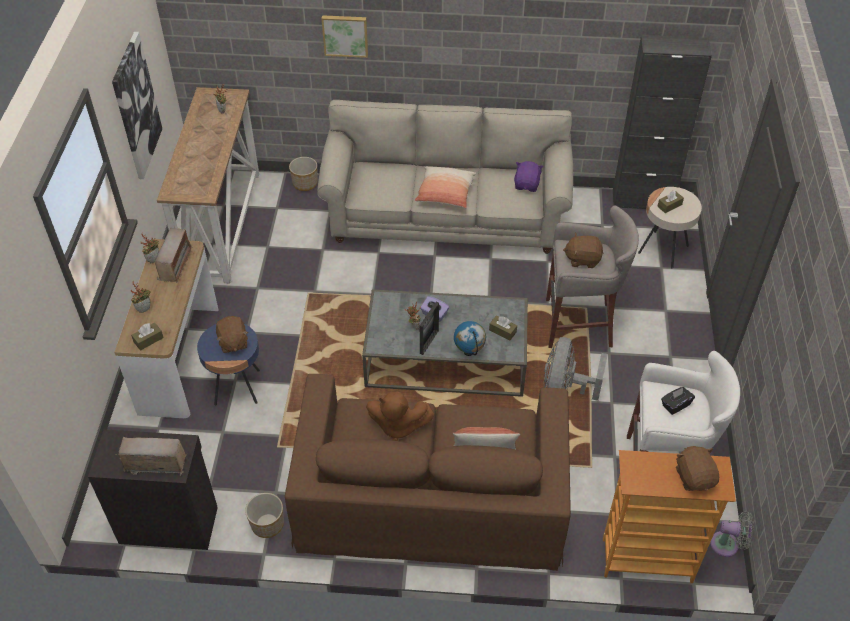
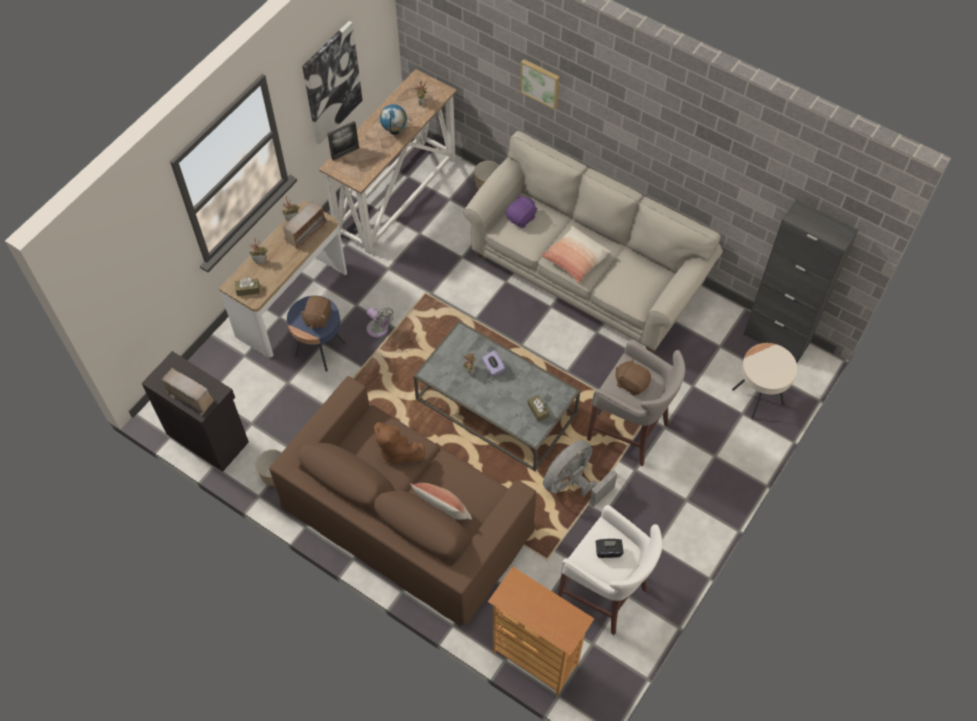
camera: 30 degrees right, 10 degrees up
picture frame [420,302,439,355] -> picture frame moved to [327,121,359,161]
globe [454,321,486,356] -> globe moved to [380,104,407,135]
purple plush toy [514,161,543,192] -> purple plush toy moved to [506,195,538,228]
brown tissue box [657,191,684,213] -> none
brown plush toy [676,446,719,491] -> none
grey fan [710,511,754,557] -> grey fan moved to [366,307,394,338]

